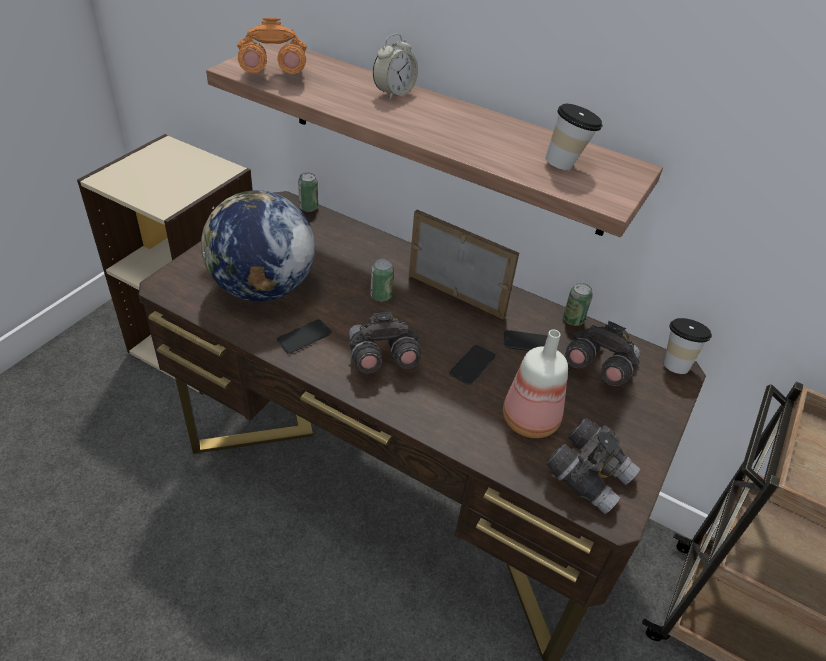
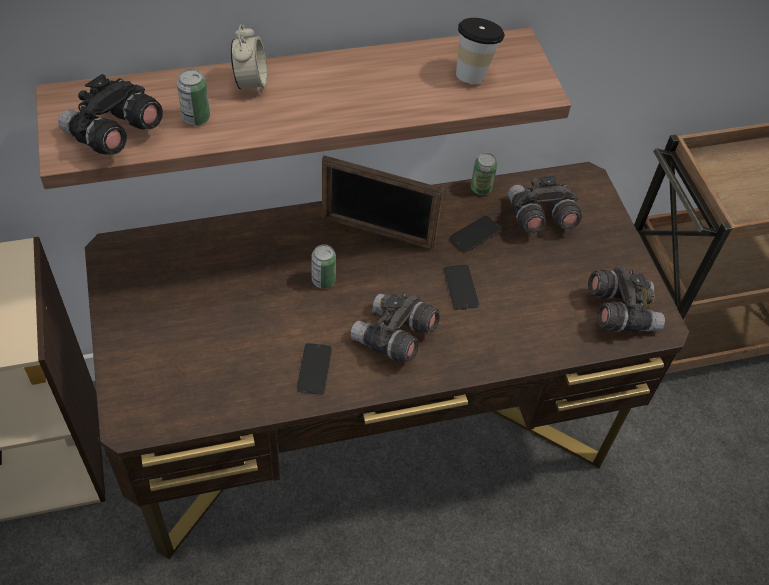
camera: 45 degrees left, 10 degrees up
globe [201,190,315,301] -> none
orange binoculars [237,18,307,74] -> black binoculars [58,74,163,155]
can [298,173,318,212] -> can moved to [177,69,210,125]
picture frame [409,210,519,319] -> picture frame turned 150 degrees counterclockwise [322,155,444,250]
bottle [503,329,568,438] -> none
cup [664,318,712,374] -> none

